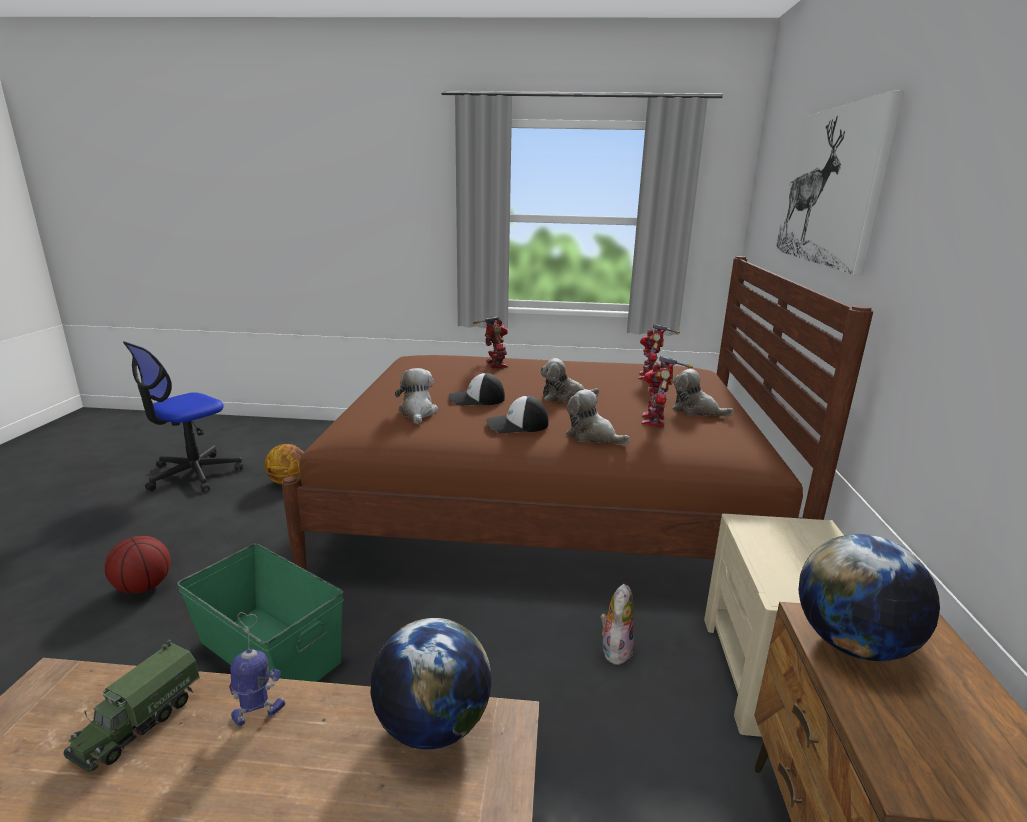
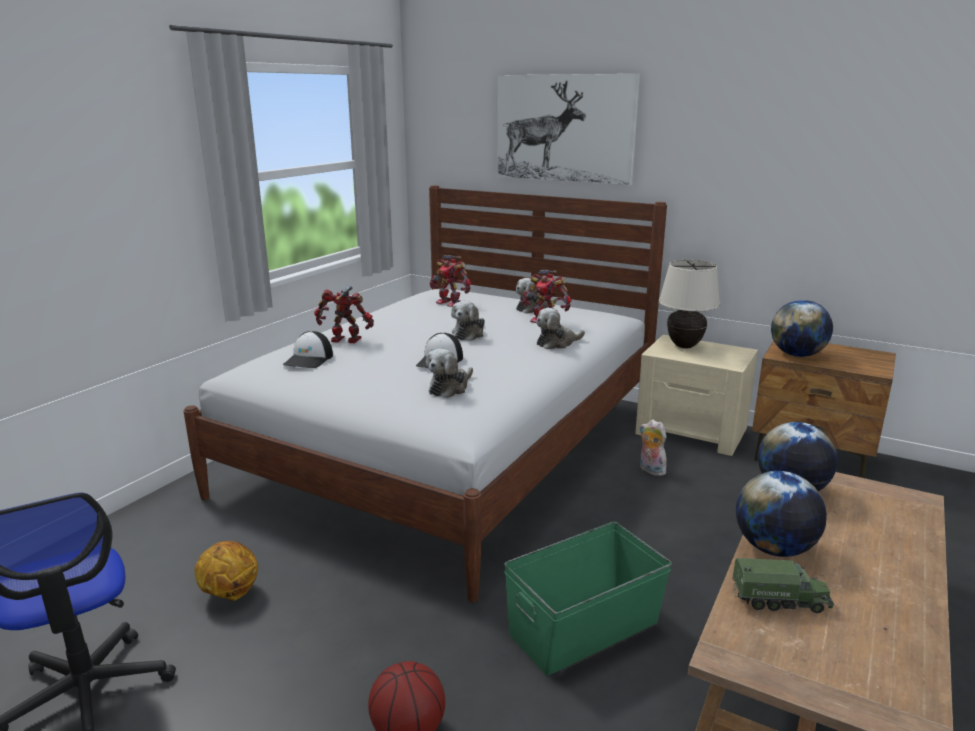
camera: 65 degrees left, 0 degrees up
toy truck [64,640,200,772] -> toy truck turned 45 degrees counterclockwise [732,558,834,613]
toy robot [229,612,285,726] -> globe [736,471,827,557]
brown bed [282,256,873,569] -> white bed [183,185,667,603]
plush toy [395,368,438,424] -> plush toy turned 75 degrees counterclockwise [426,349,473,398]
cap [486,395,548,433] -> cap moved to [283,331,333,368]
none -> beige table lamp [659,260,720,348]

